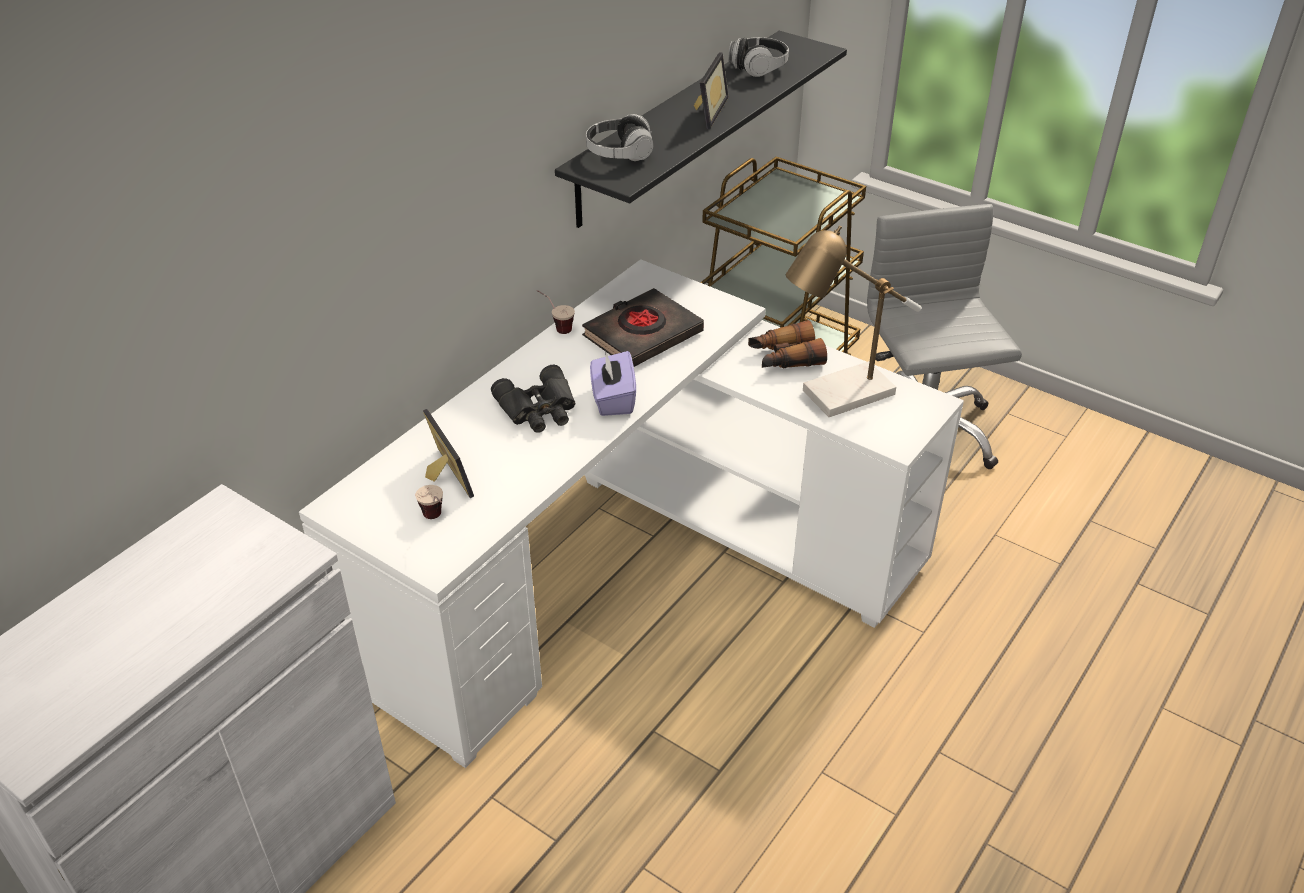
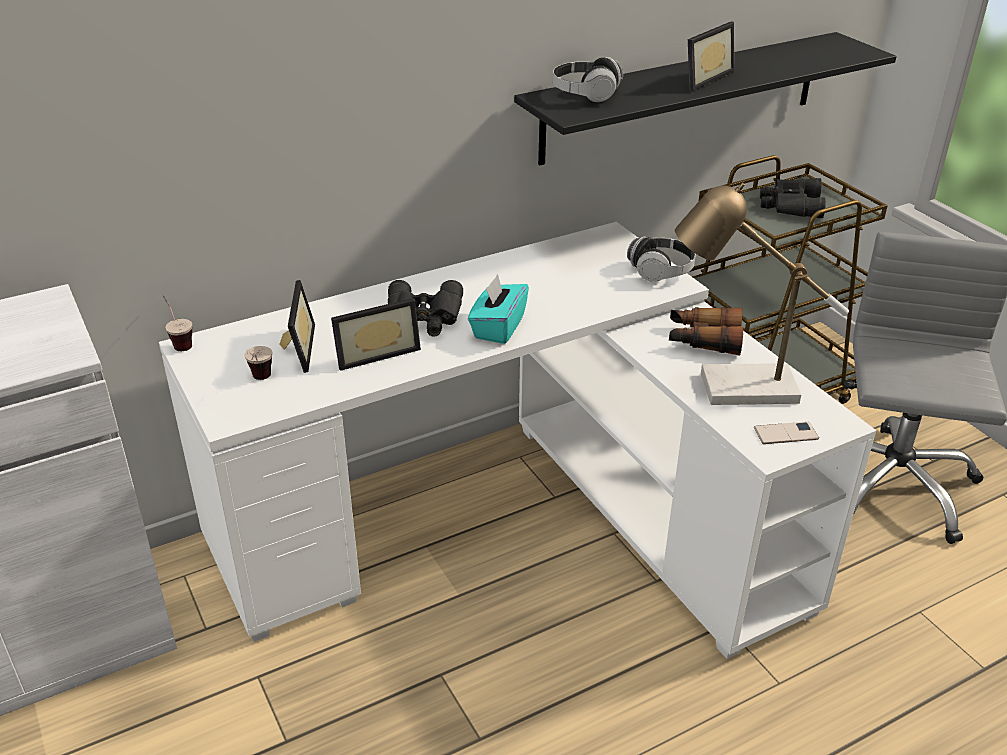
camera: 25 degrees right, 5 degrees down
cup [537,290,575,334] -> cup moved to [163,295,192,351]
black book [582,288,704,367] -> none
purple tissue box [590,351,636,416] -> turquoise tissue box [468,274,529,344]
headphones [728,37,789,77] -> headphones moved to [627,236,696,282]
none -> picture frame [331,298,421,371]
none -> phone [754,421,819,444]
none -> black binoculars [760,178,826,218]

